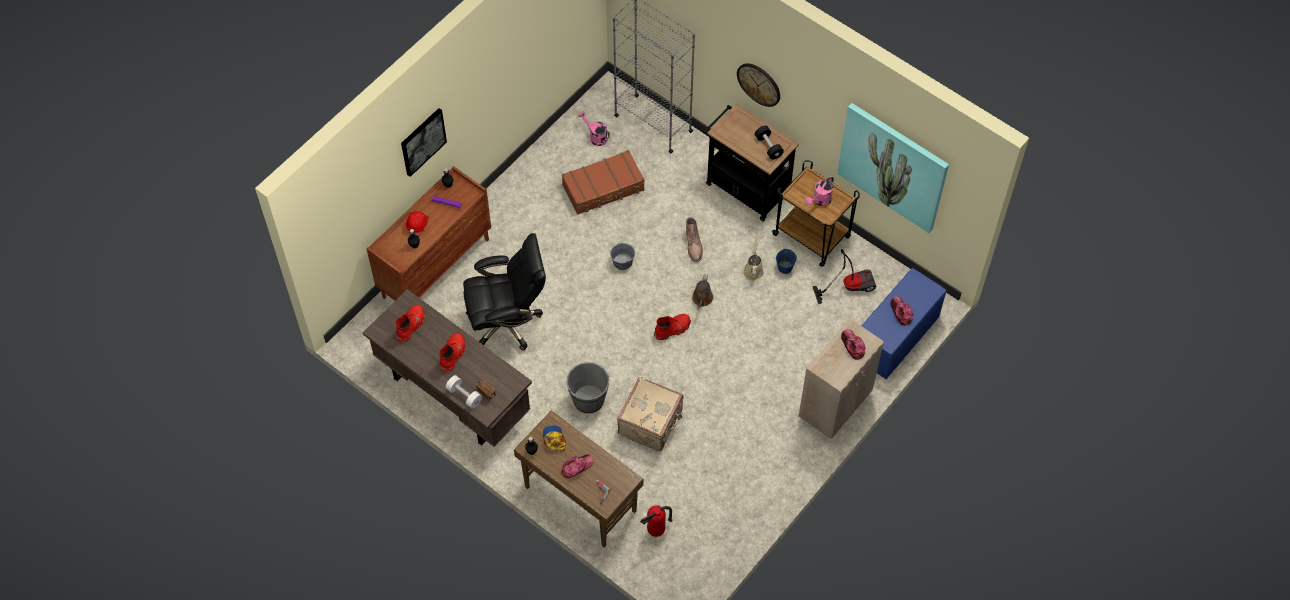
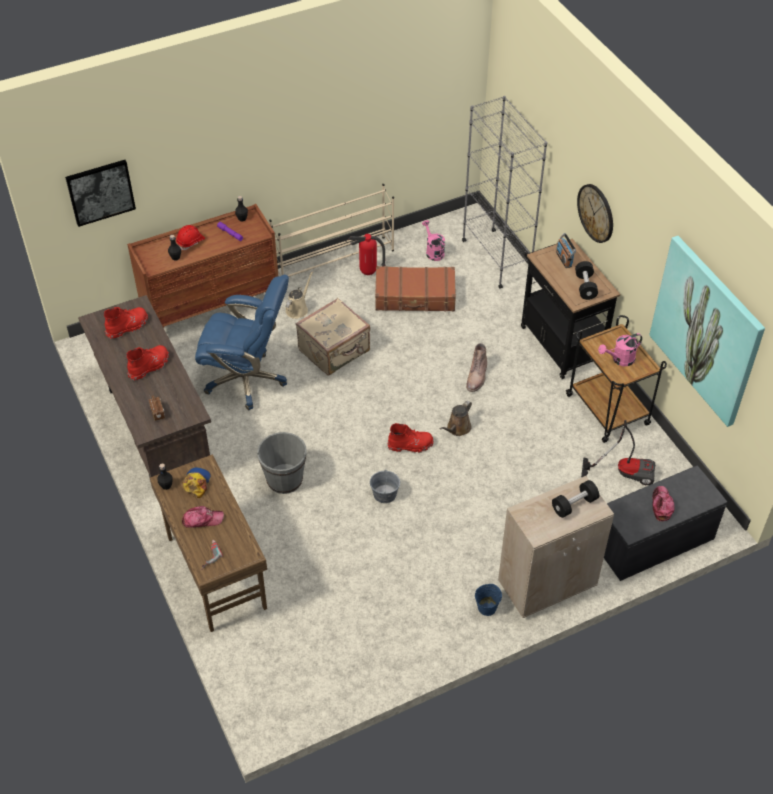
camera: 25 degrees right, 10 degrees down
picture [401,108,447,177] -> picture moved to [65,160,136,227]
white dumbbell [445,375,482,409] -> none
black office chair [463,233,546,351] -> blue office chair [195,275,289,410]
grey bucket [610,242,635,270] -> grey bucket moved to [370,468,400,503]
beige suitcase [617,376,683,451] -> beige suitcase moved to [296,298,370,376]
fire extinguisher [640,505,672,537] -> fire extinguisher moved to [348,234,385,275]
beige watering can [743,233,764,281] -> beige watering can moved to [285,271,313,319]
blue bucket [776,249,797,274] -> blue bucket moved to [475,584,502,616]
cap [841,329,865,360] -> black dumbbell [552,480,599,518]
blue bench [862,268,947,379] -> grey bench [604,466,727,581]
none -> beige shoe rack [269,184,394,277]
none -> radio [556,233,576,268]

